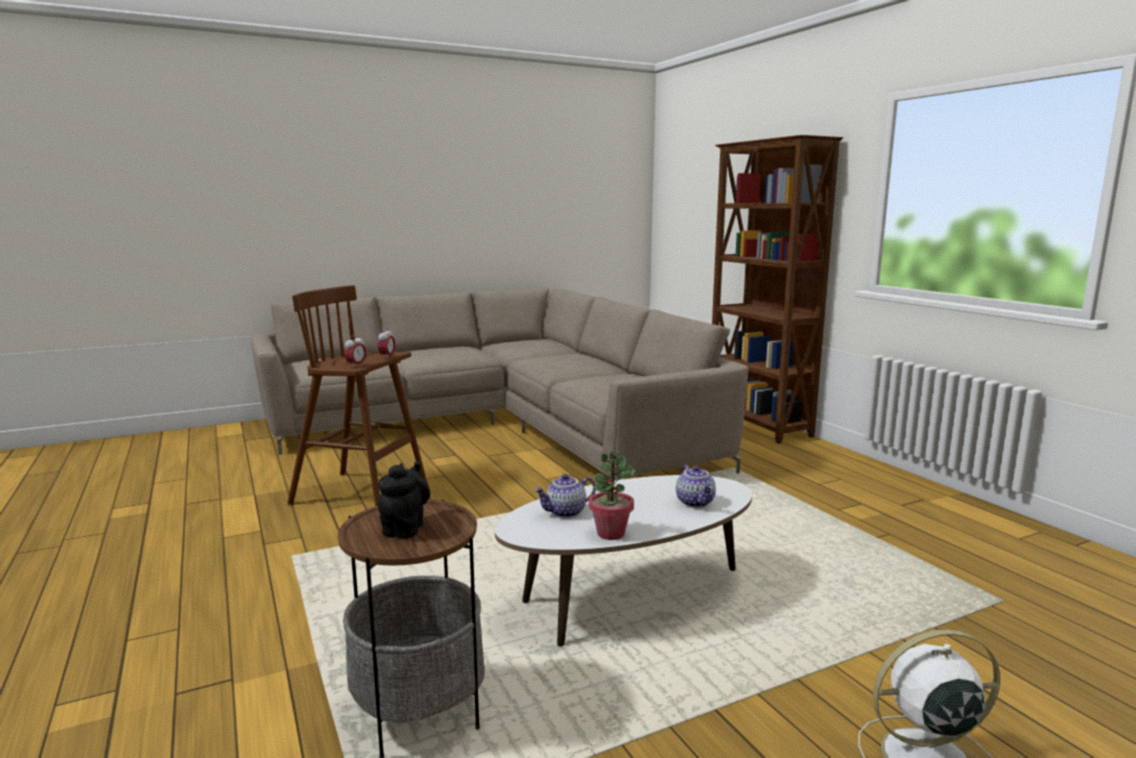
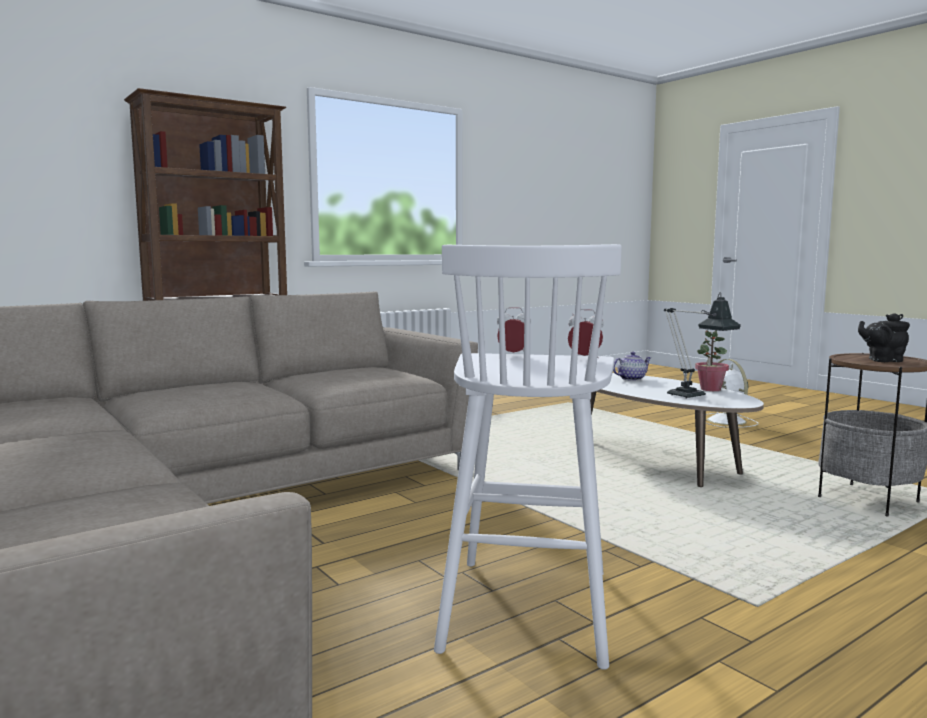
camera: 100 degrees left, 5 degrees down
brown stool [287,285,427,506] -> white stool [434,244,622,670]
teapot [534,474,596,518] -> table lamp [664,292,741,399]

